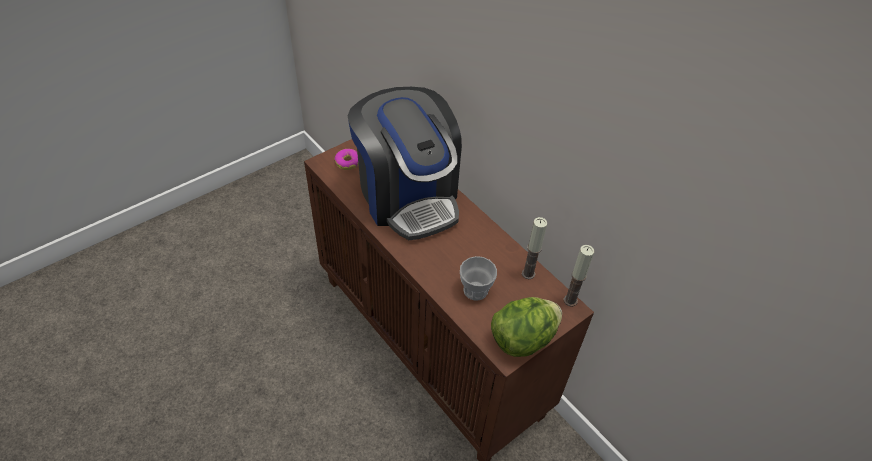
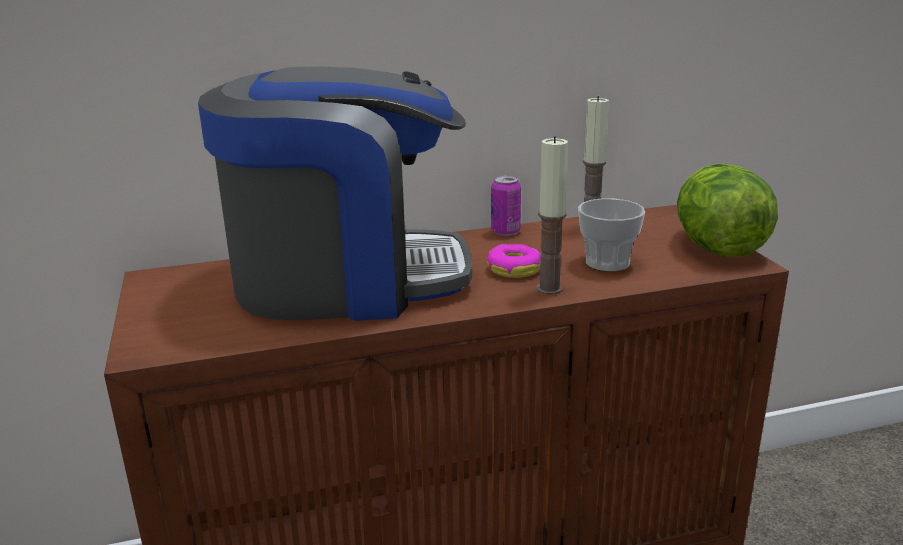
camera: 65 degrees left, 25 degrees down
donut [334,149,359,170] -> donut moved to [486,244,541,278]
candle [564,245,594,307] -> candle moved to [536,136,568,295]
none -> can [491,175,521,236]

